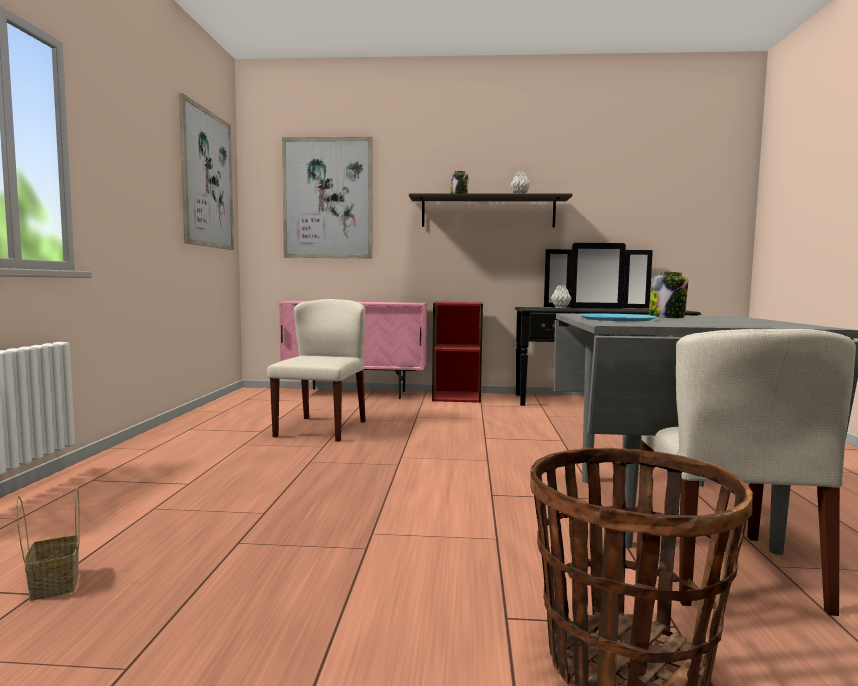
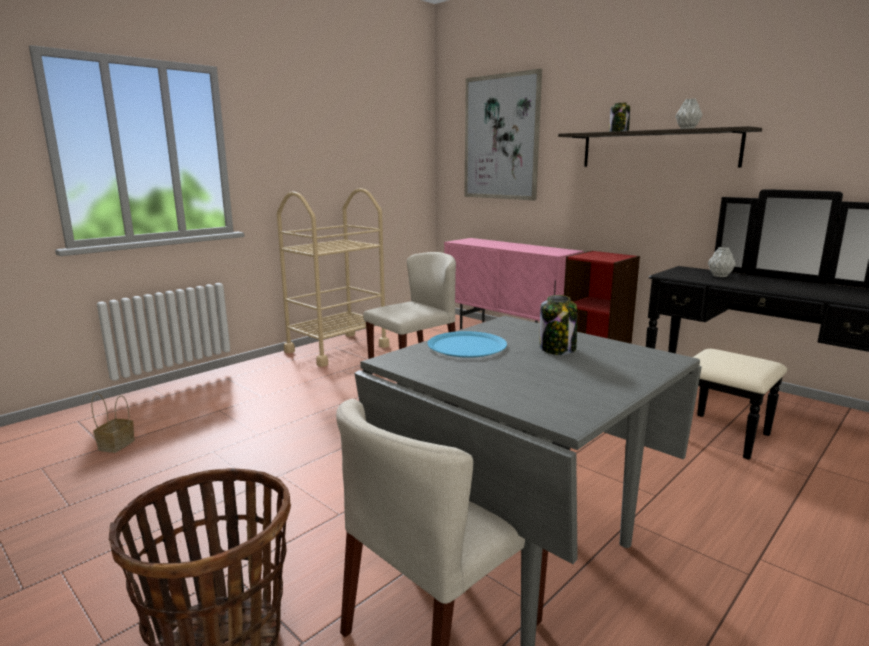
camera: 40 degrees right, 10 degrees up
picture [179,93,234,250] -> none
none -> beige cart [277,188,389,367]

